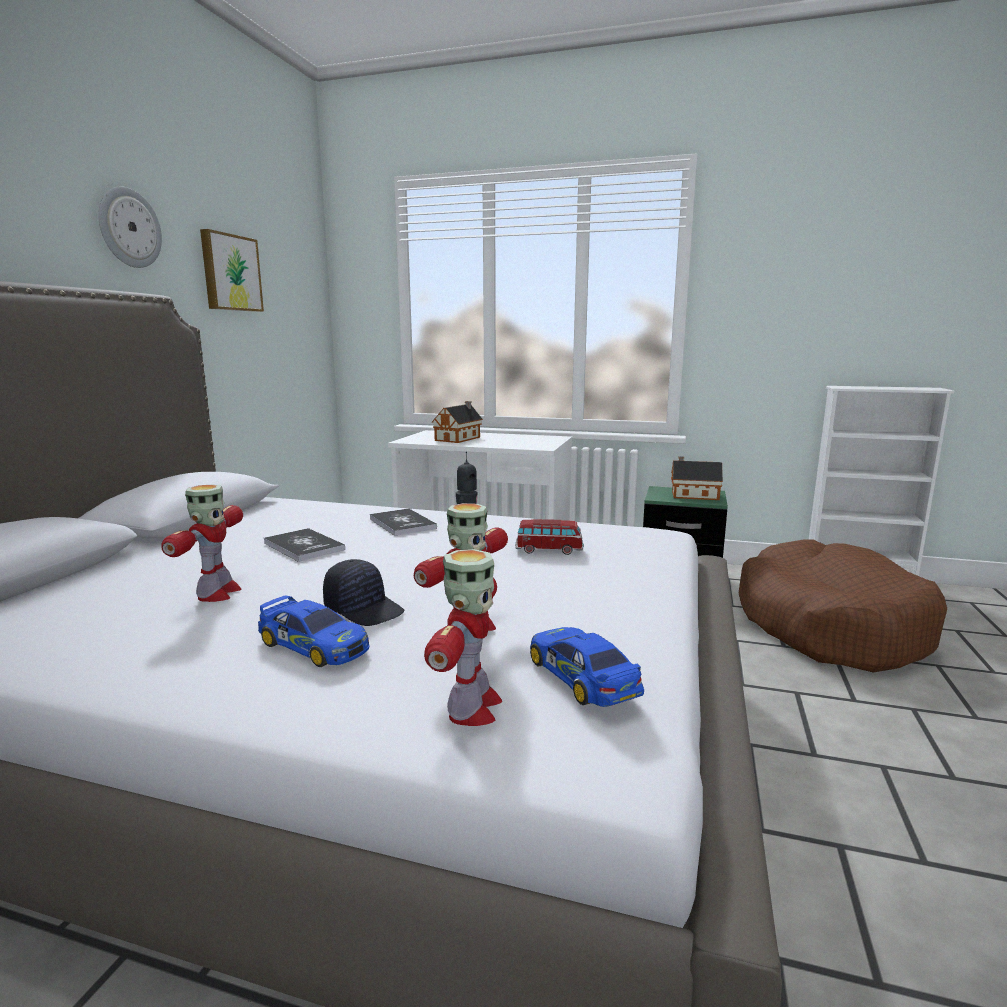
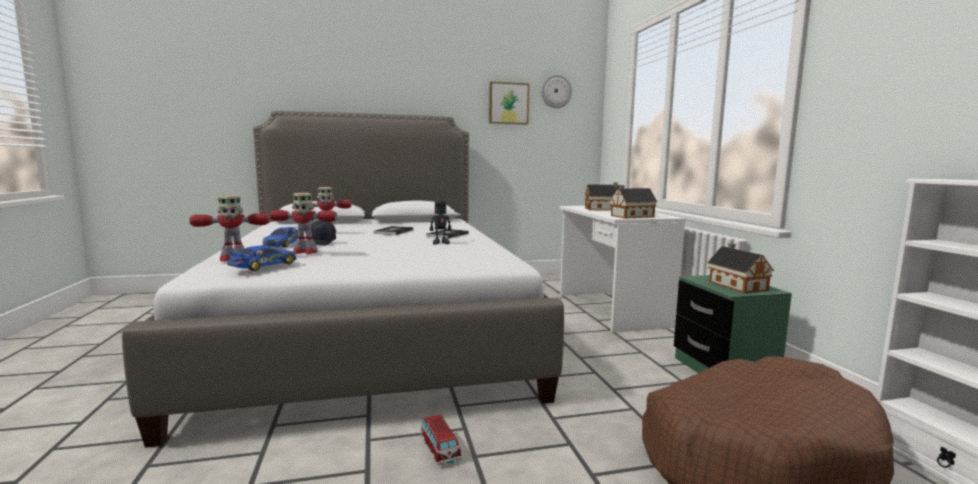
camera: 60 degrees right, 5 degrees down
wall clock [98,186,162,268] -> wall clock moved to [541,74,572,108]
toy car [515,519,584,555] -> toy car moved to [420,415,461,465]
none -> toy house [609,185,657,219]

